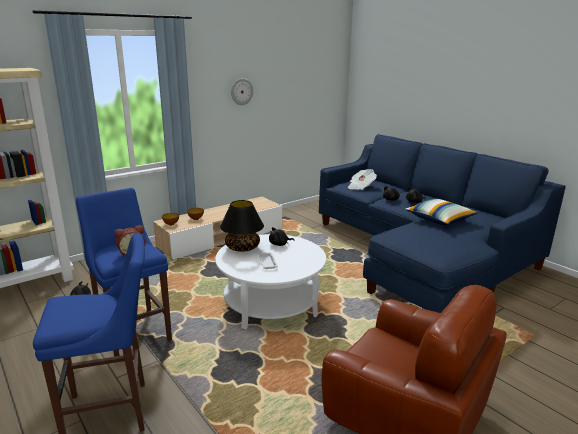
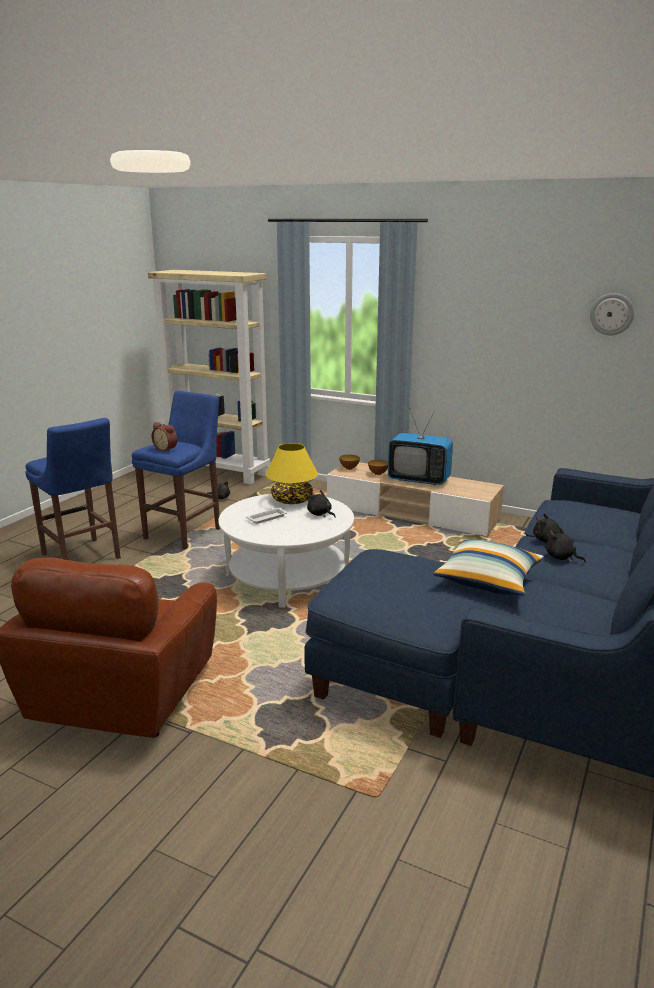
camera: 65 degrees right, 0 degrees up
black table lamp [220,200,264,252] -> yellow table lamp [266,443,318,504]
wall clock [231,78,253,105] -> wall clock moved to [590,293,634,335]
newspaper [348,169,377,190] -> none
none -> television [388,408,453,485]

